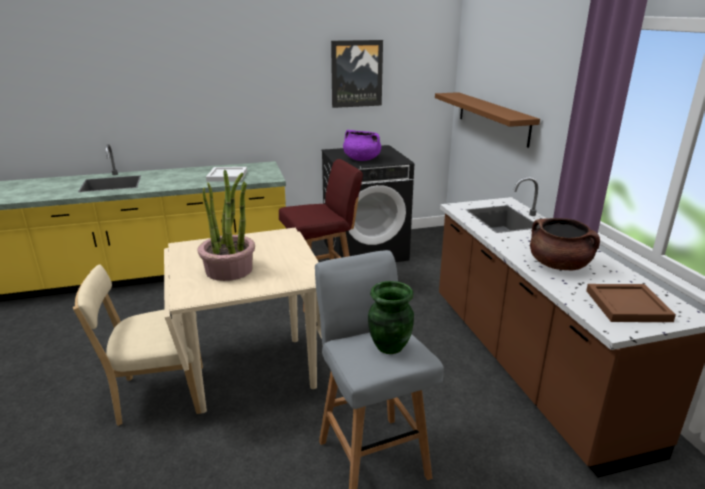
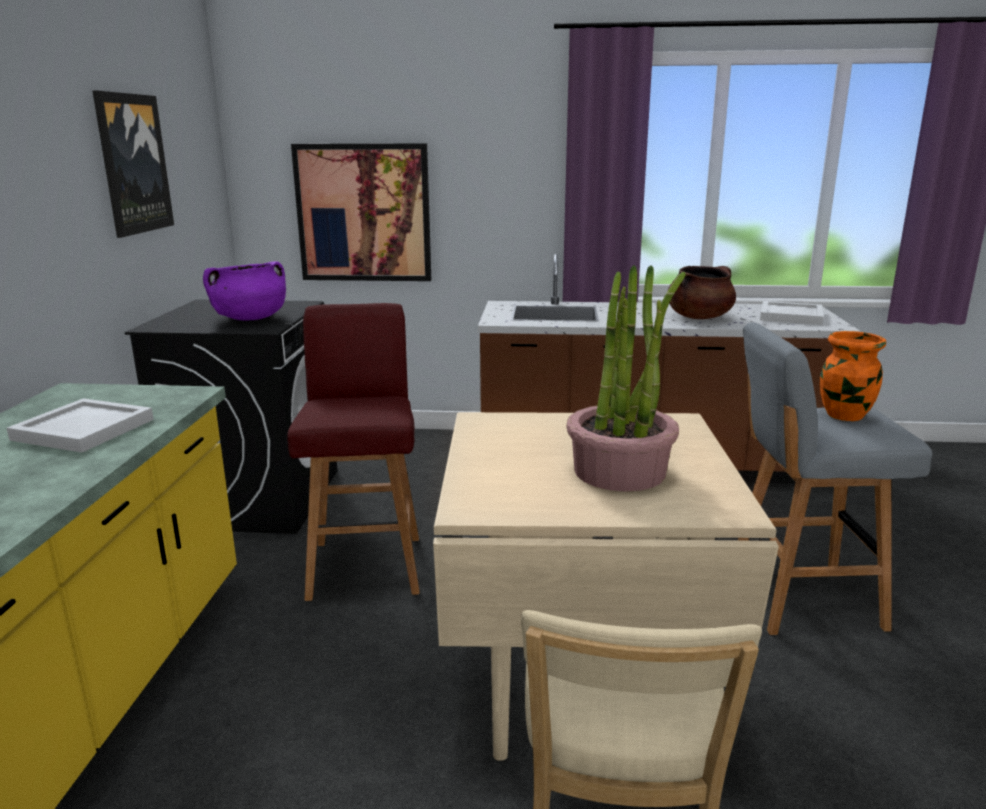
camera: 70 degrees left, 5 degrees down
green vase [368,281,414,354] -> orange vase [820,331,886,421]
brown shelf [435,92,540,148] -> picture [291,143,431,281]
brown tray [586,284,676,322] -> white tray [760,301,824,325]

